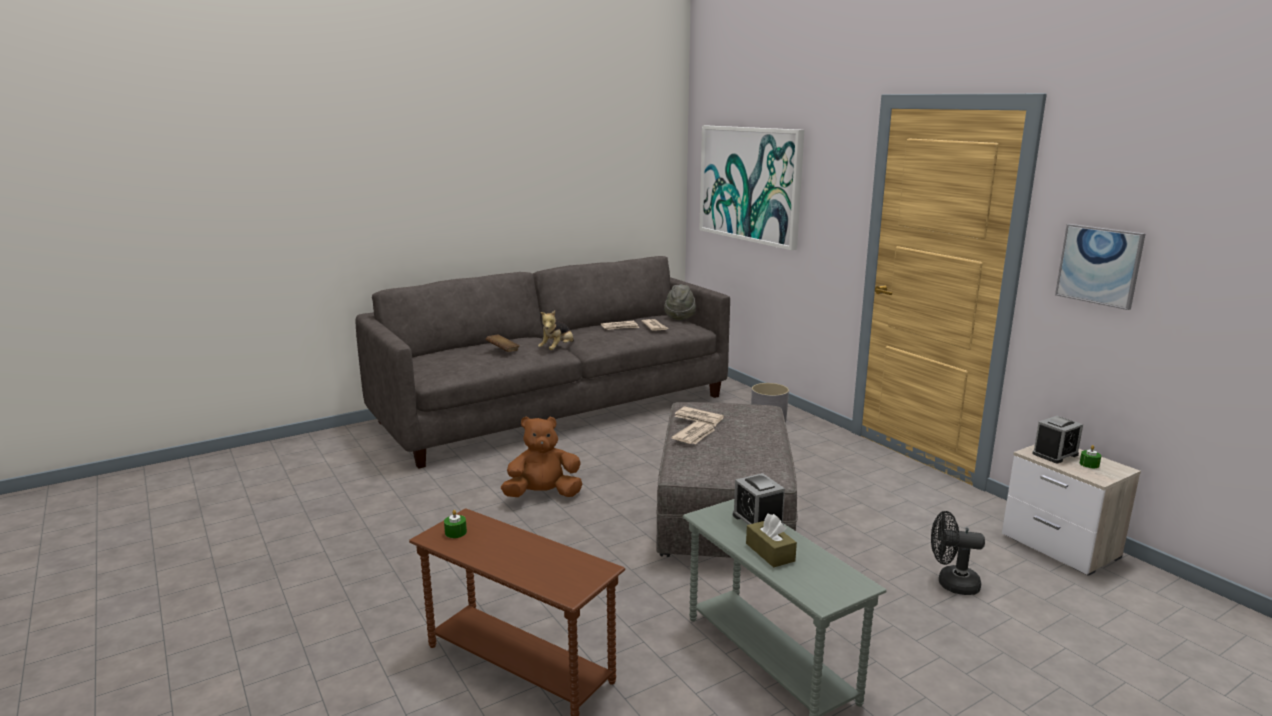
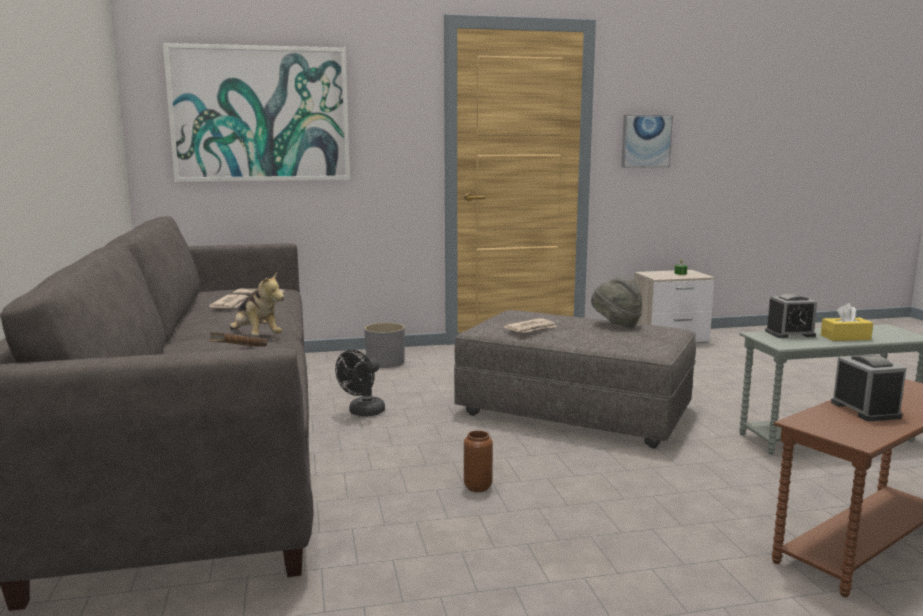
camera: 70 degrees left, 5 degrees down
green candle [444,510,467,538] -> none
brown plush toy [501,416,582,497] -> brown vase [464,430,493,492]
grey hat [664,284,696,320] -> grey hat moved to [591,276,642,328]
newspaper [671,422,715,444] -> none
brown tissue box [746,514,797,568] -> yellow tissue box [821,303,873,341]
black fan [931,511,985,595] -> black fan moved to [335,350,385,417]
alarm clock [1033,416,1083,463] -> alarm clock moved to [831,355,906,421]

